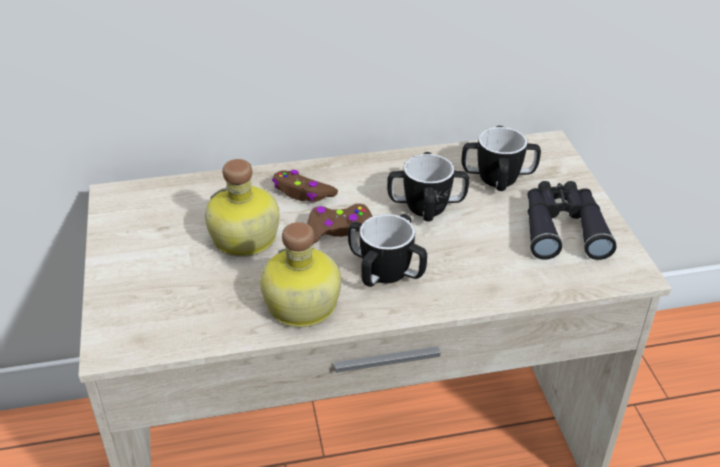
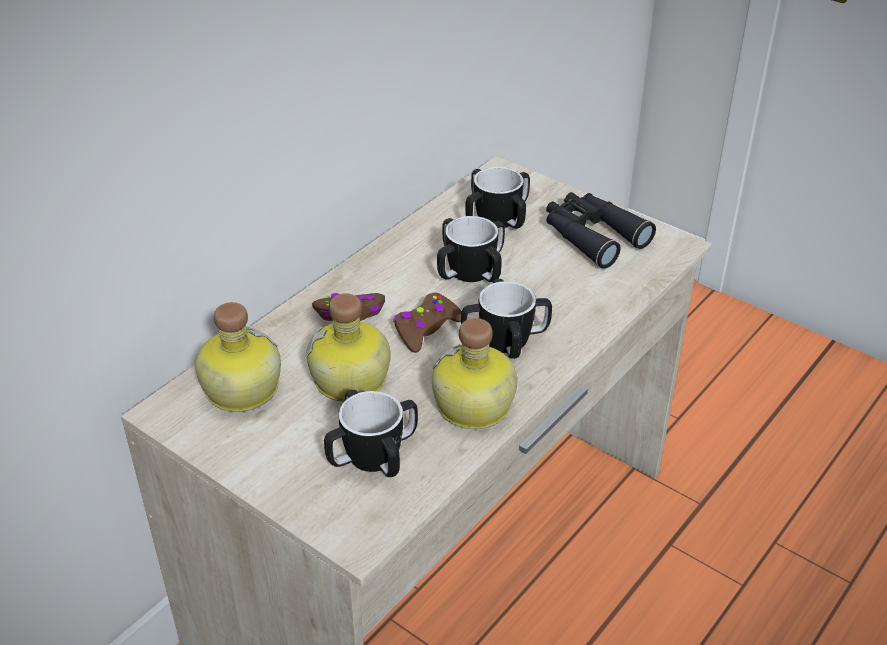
camera: 40 degrees left, 0 degrees up
none -> bottle [195,302,281,412]
none -> mug [324,389,418,477]

